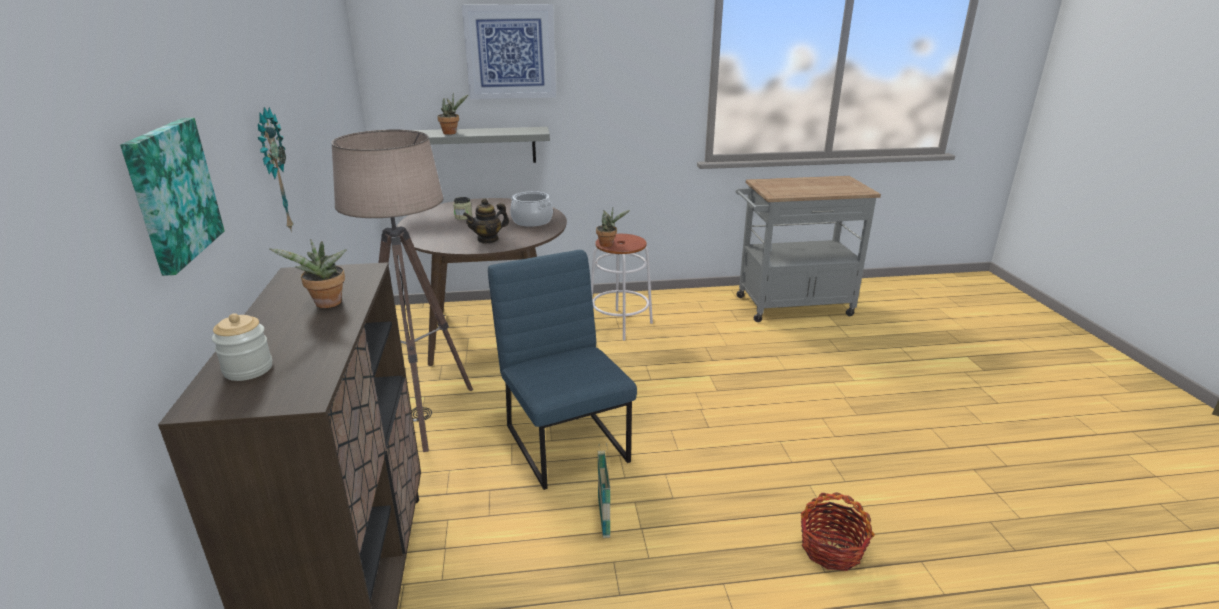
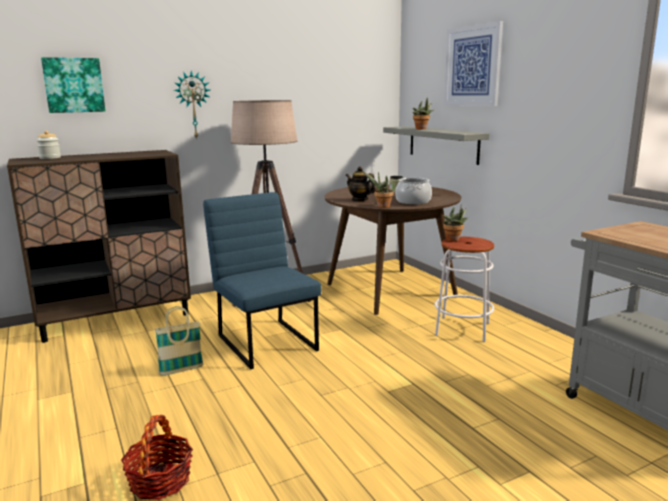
camera: 70 degrees right, 10 degrees down
potted plant [269,239,347,308] -> potted plant moved to [362,171,394,208]
blue chair [488,250,637,490] -> blue chair turned 75 degrees counterclockwise [203,192,321,369]

